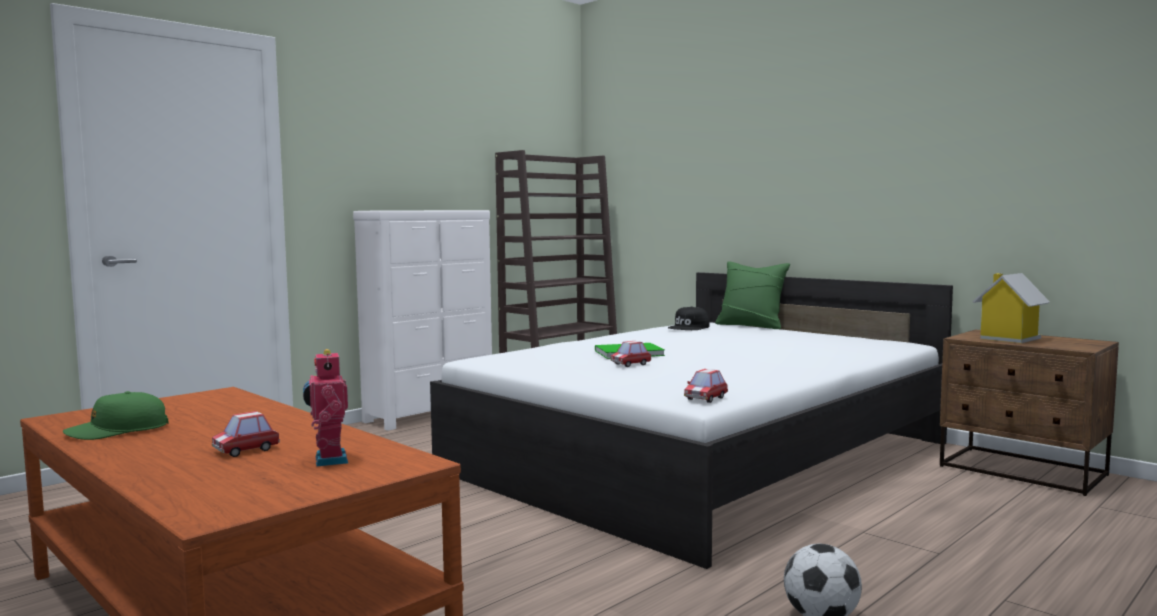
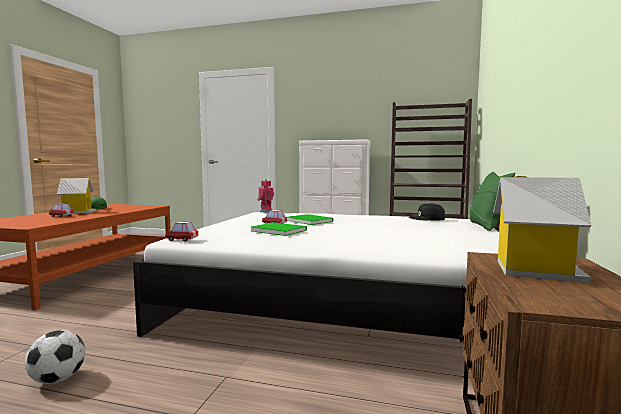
camera: 60 degrees right, 0 degrees up
toy robot [303,349,348,467] -> toy robot moved to [257,179,274,213]
none -> toy house [57,178,96,214]
none -> green book [251,222,307,236]

